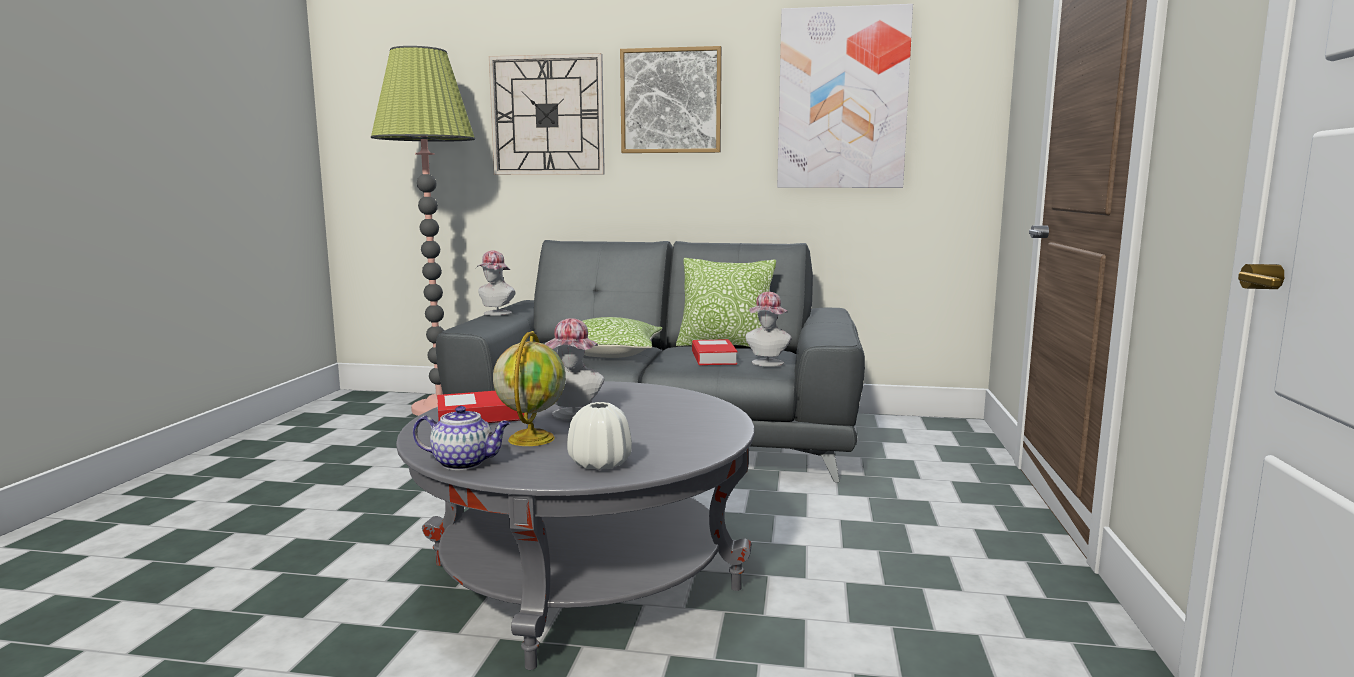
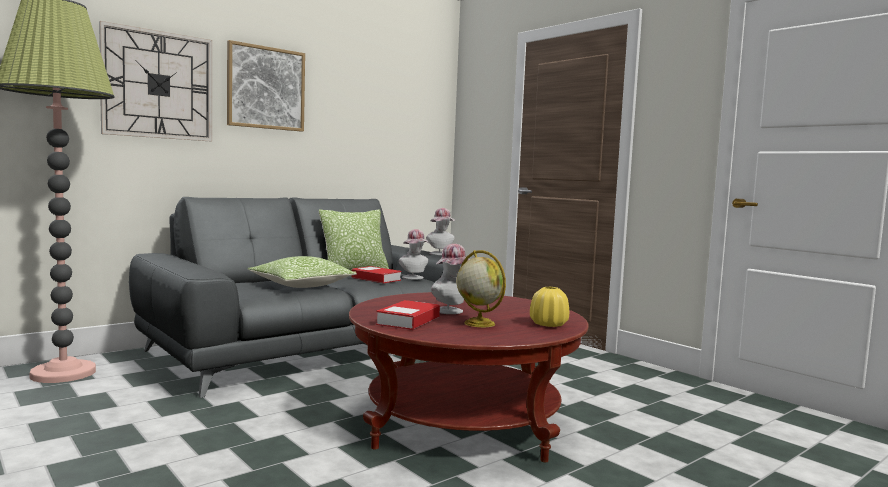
camera: 50 degrees left, 5 degrees down
grey coffee table [396,381,755,670] -> red coffee table [349,292,589,462]
teapot [413,406,510,470] -> none
hat [476,250,515,316] -> hat moved to [426,208,455,255]
white vase [567,402,632,470] -> yellow vase [530,287,569,327]
picture [777,4,913,188] -> none

